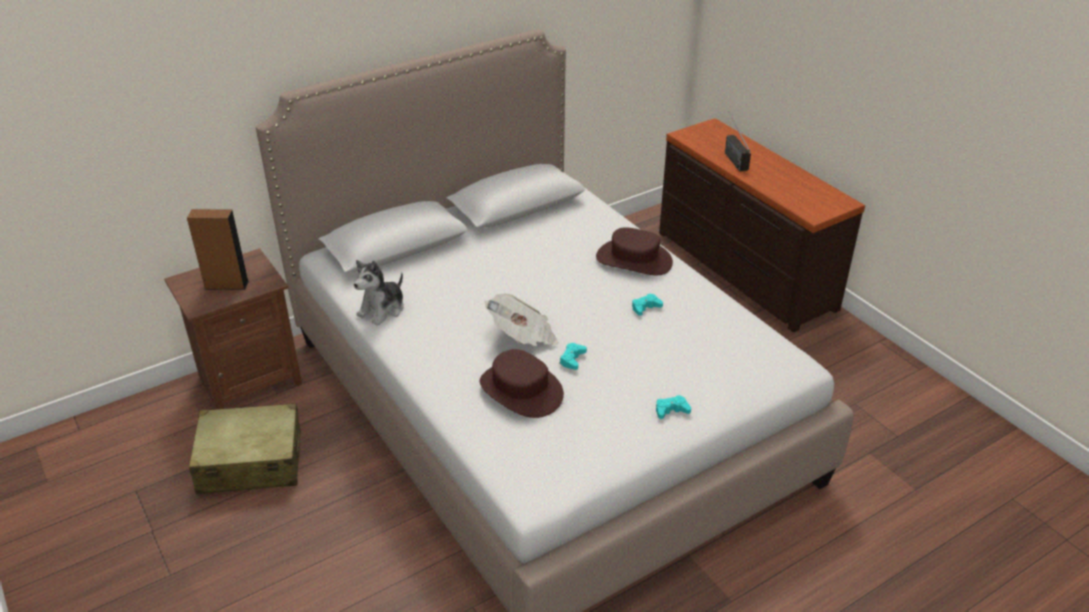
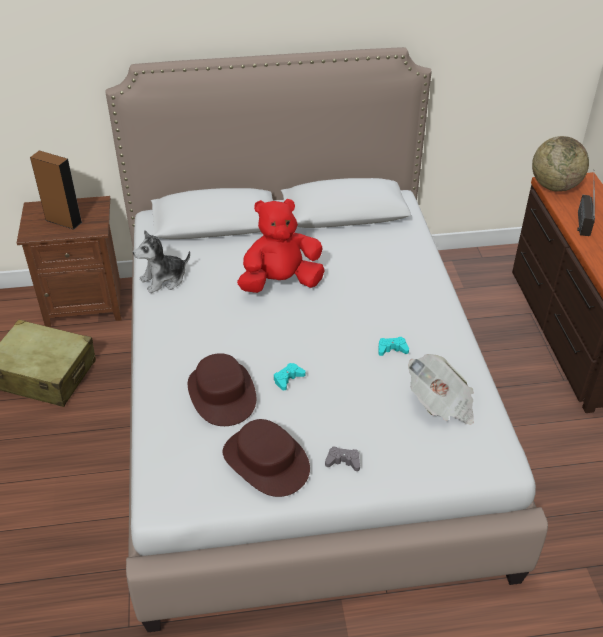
camera: 25 degrees right, 5 degrees up
newspaper [484,294,559,346] -> newspaper moved to [408,354,474,425]
brown hat [596,227,673,275] -> brown hat moved to [223,419,310,497]
turquoise game controller [656,395,691,419] -> grey game controller [325,446,360,471]
none -> red plush toy [237,199,325,293]
none -> globe [532,136,589,192]

